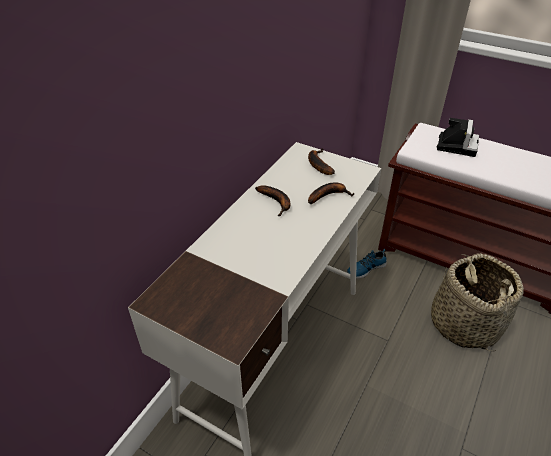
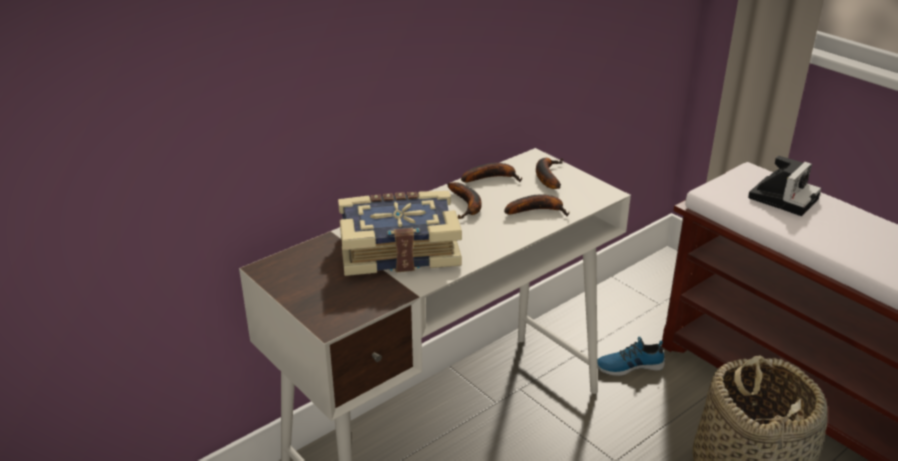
camera: 20 degrees right, 10 degrees down
none -> book [338,191,462,276]
none -> banana [461,163,522,183]

